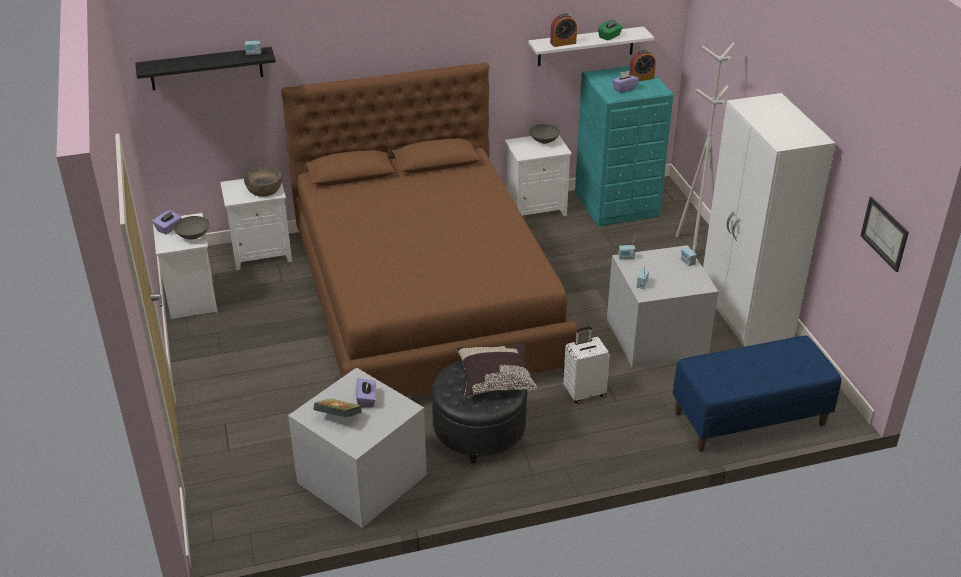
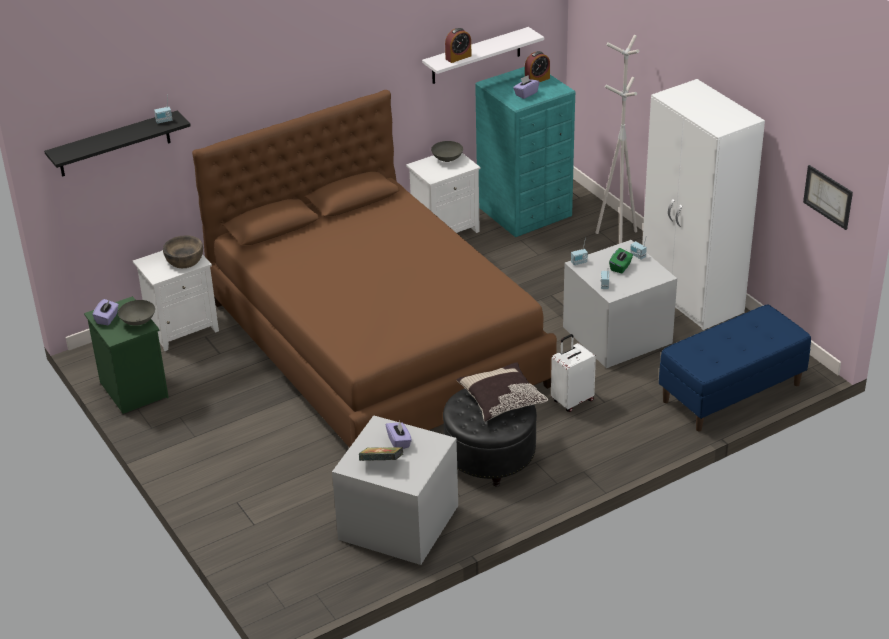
camera: 15 degrees left, 0 degrees up
white nightstand [153,213,218,319] -> green nightstand [84,296,169,414]
green tissue box [598,20,623,41] -> green tissue box moved to [609,248,633,274]

